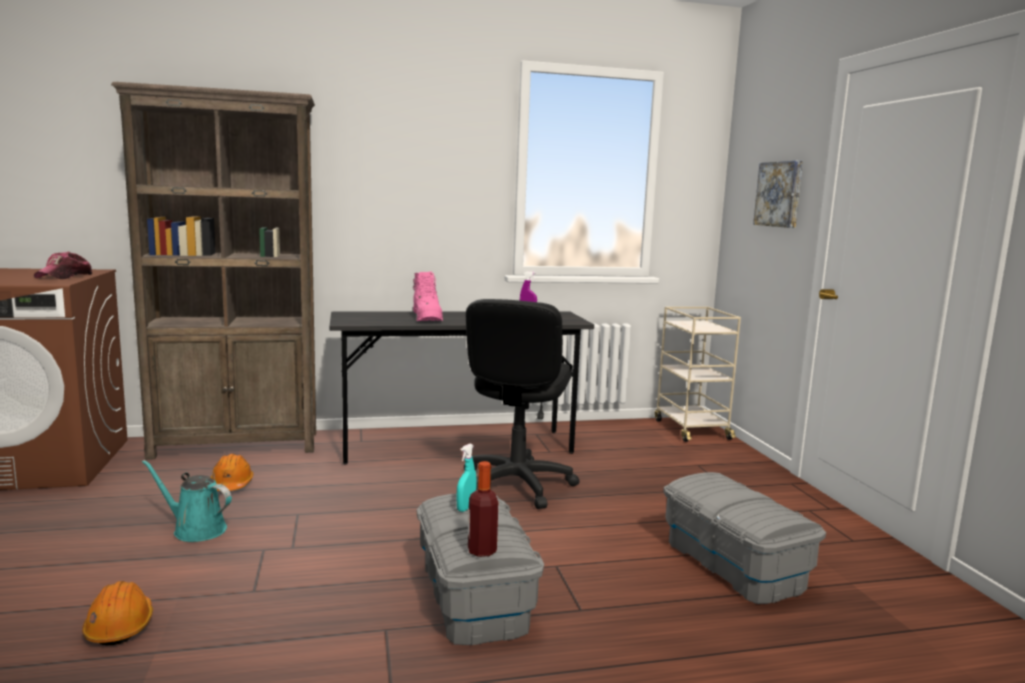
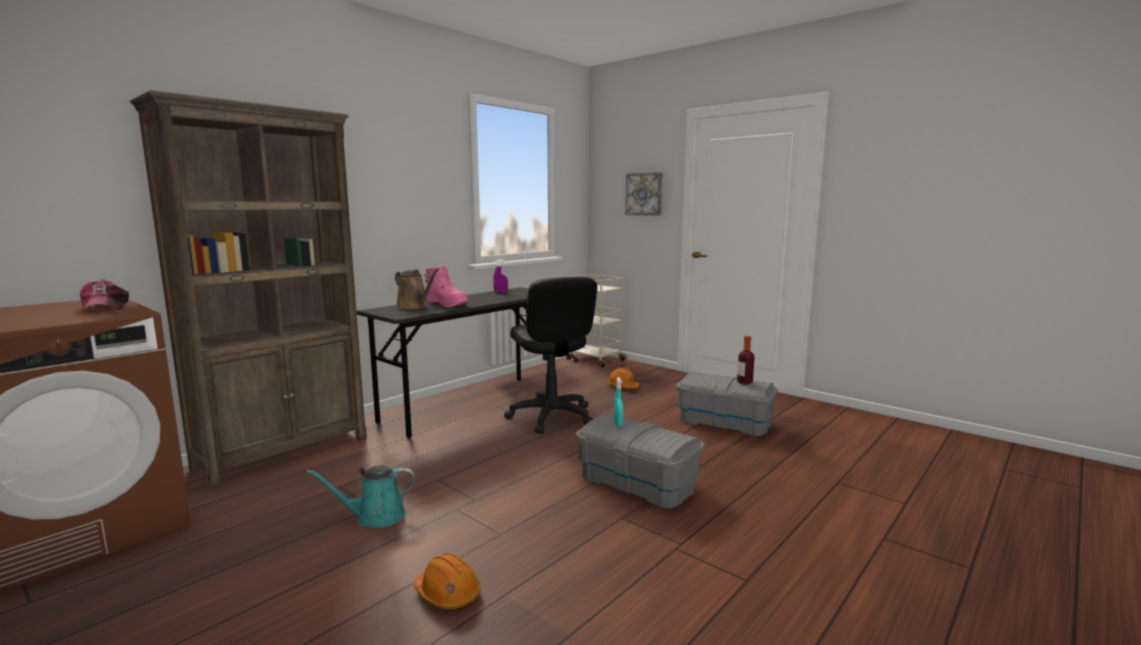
camera: 35 degrees left, 0 degrees up
orange hard hat [210,454,253,491] -> orange hard hat moved to [607,368,639,388]
bottle [468,461,498,557] -> bottle moved to [737,336,755,385]
none -> brown watering can [395,269,439,309]

